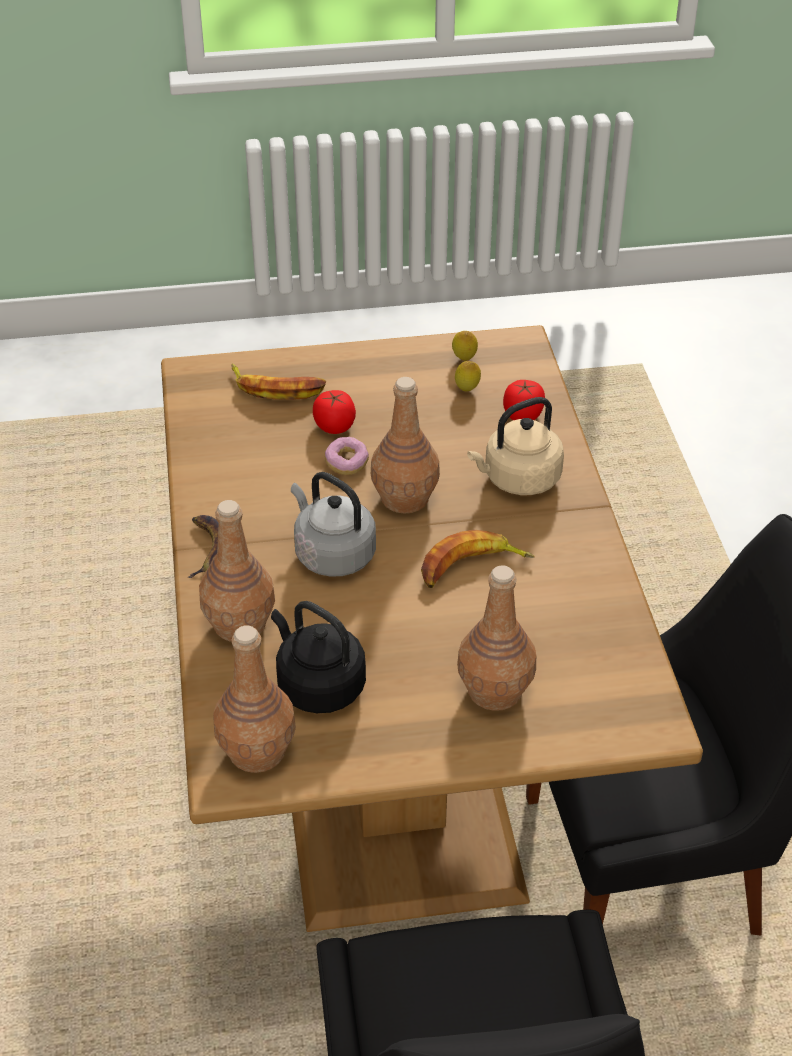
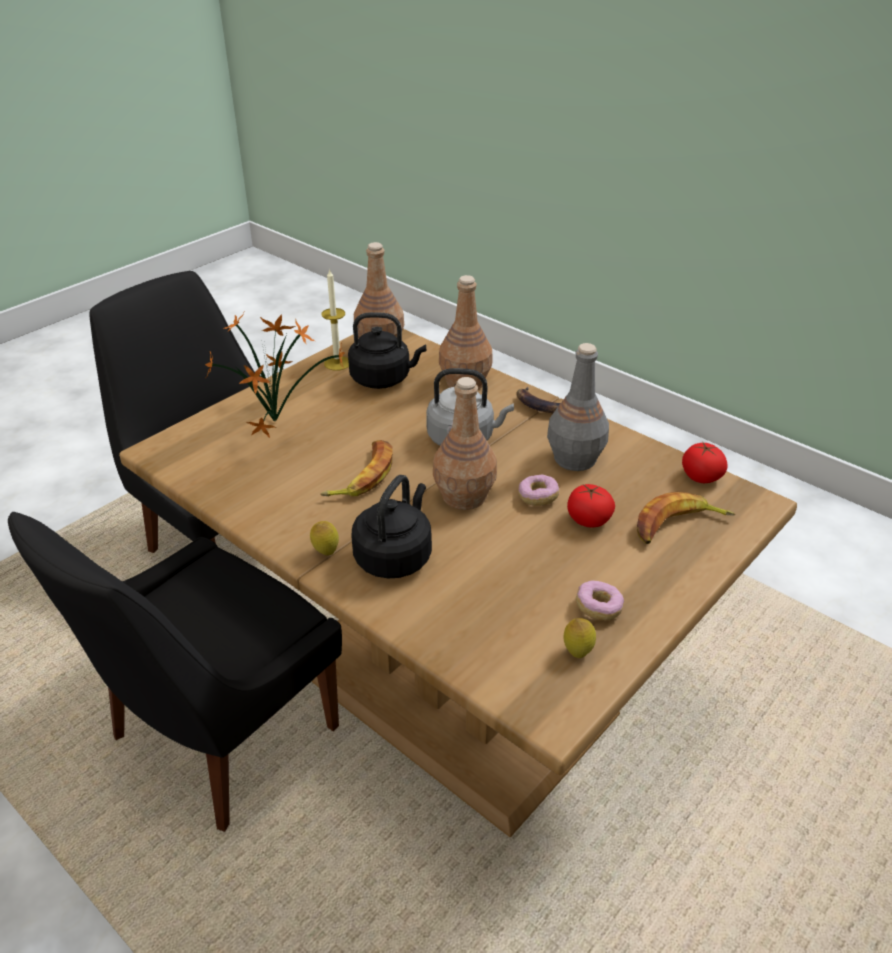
camera: 140 degrees right, 5 degrees down
lemon [455,361,481,391] -> lemon moved to [310,521,339,555]
brown bottle [457,565,536,711] -> potted plant [205,313,345,438]
beige kettle [467,397,564,495] -> black kettle [352,475,432,578]
tomato [503,380,545,420] -> tomato moved to [682,441,728,483]
none -> candle [321,268,349,371]
none -> grey bottle [547,343,609,471]
none -> donut [576,581,624,620]

